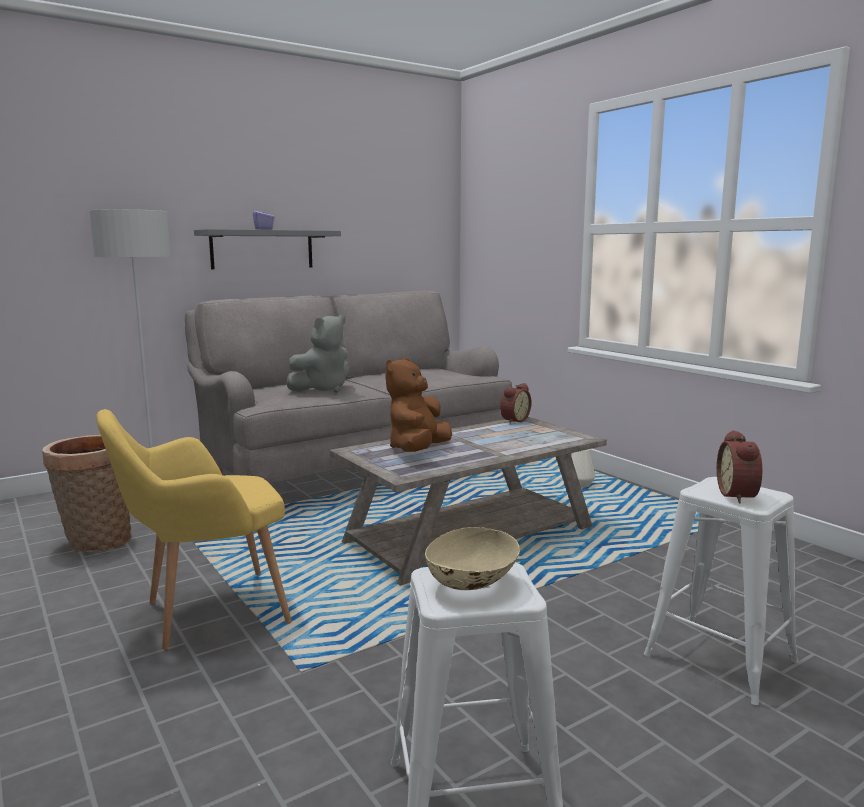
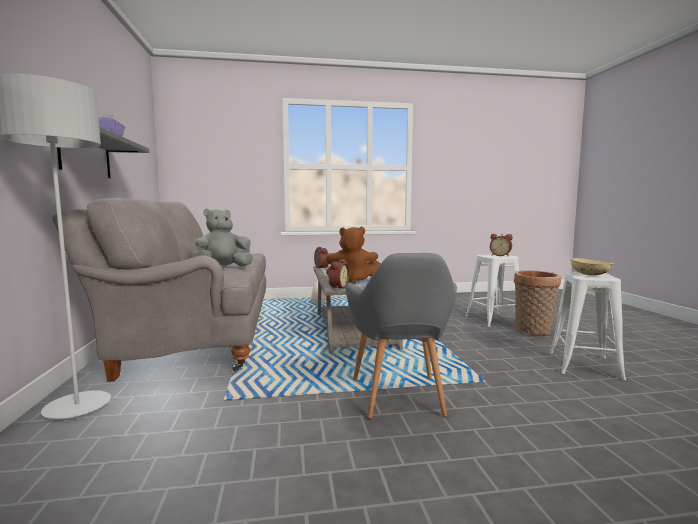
camera: 65 degrees left, 5 degrees down
basket [42,435,132,552] -> basket moved to [514,270,561,335]
yellow armchair [96,409,292,650] -> grey armchair [345,253,457,419]
grey plush toy [287,315,349,393] -> grey plush toy turned 105 degrees counterclockwise [191,208,253,267]
brown plush toy [385,357,452,452] -> brown plush toy turned 45 degrees counterclockwise [326,226,381,284]
none -> alarm clock [328,259,350,290]

